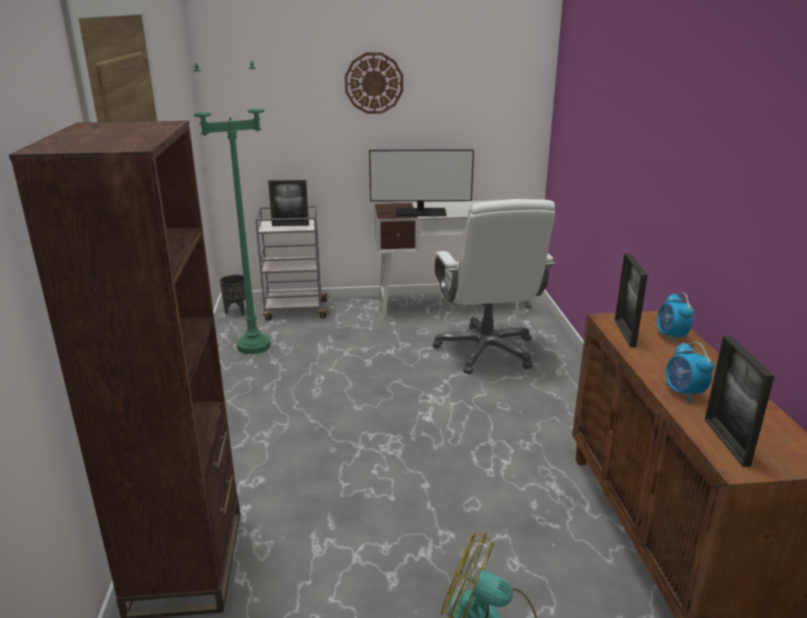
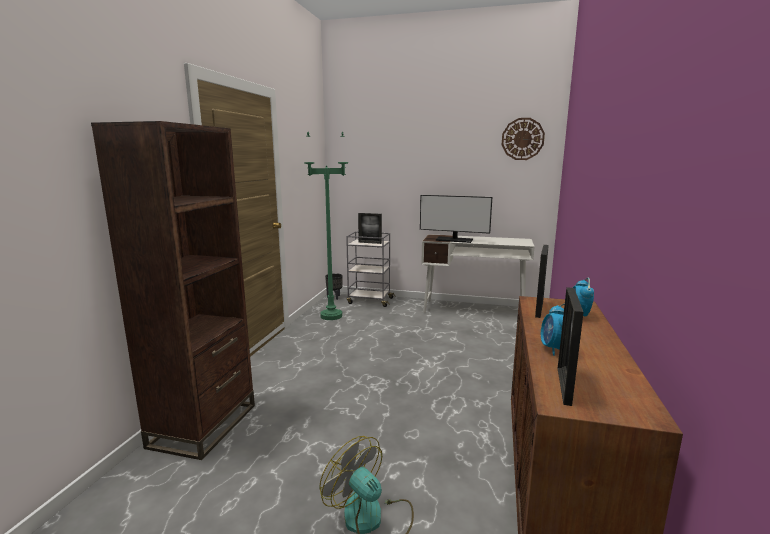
camera: 20 degrees right, 10 degrees down
wall clock [345,52,403,114] -> wall clock moved to [502,118,545,160]
white office chair [433,199,555,374] -> none

